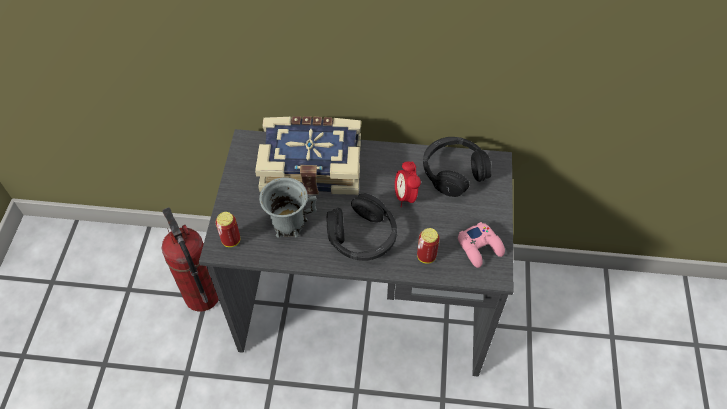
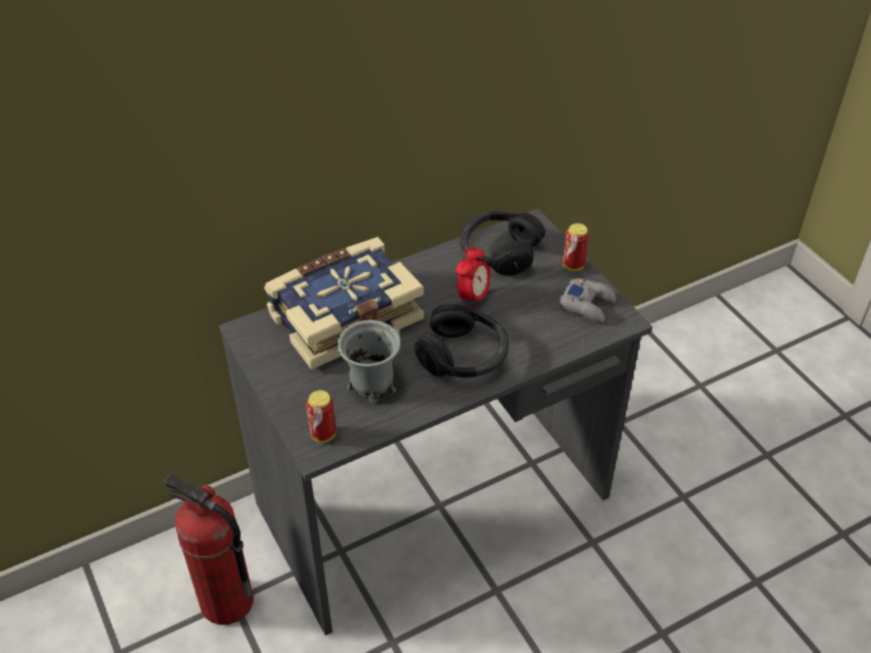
camera: 35 degrees left, 10 degrees down
alarm clock [395,161,421,207] -> alarm clock turned 105 degrees counterclockwise [456,245,491,309]
can [417,228,440,264] -> can moved to [563,223,589,271]
pink game controller [458,222,505,268] -> grey game controller [559,278,616,323]

